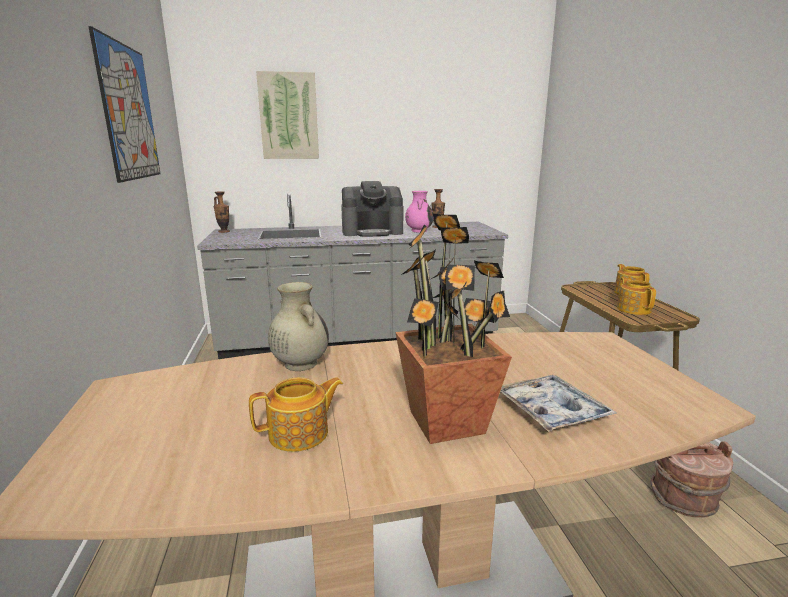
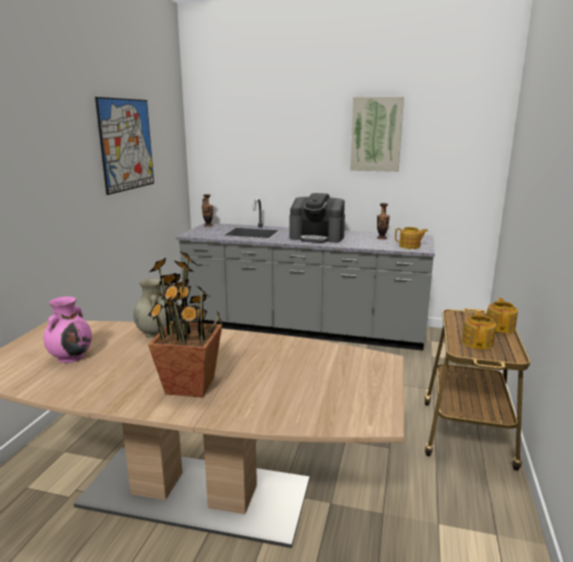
camera: 25 degrees right, 0 degrees up
teapot [249,377,343,452] -> teapot moved to [395,227,428,249]
picture [256,71,319,159] -> picture moved to [350,97,404,172]
pink vase [405,191,433,233] -> pink vase moved to [43,296,92,363]
tray [500,375,617,432] -> none
brown bucket [650,441,733,518] -> none

